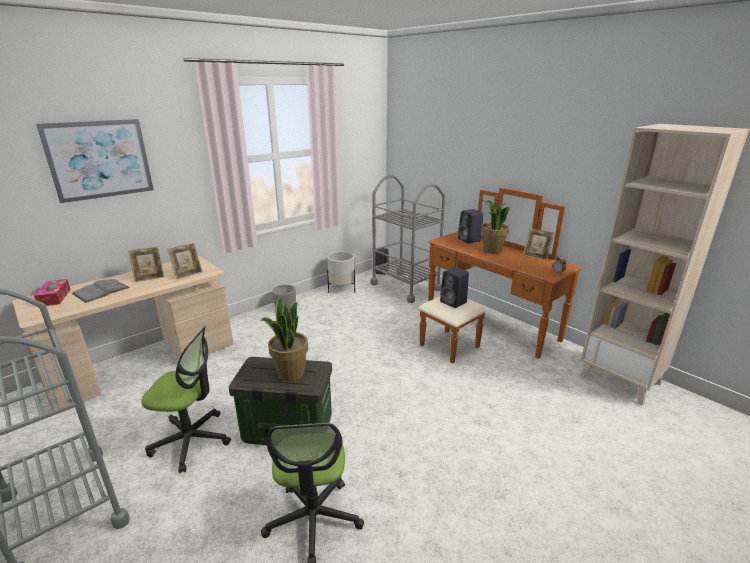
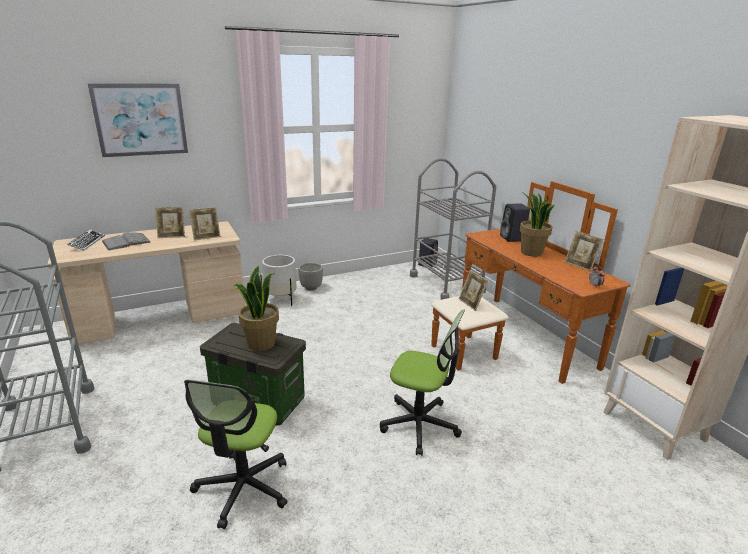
camera: 15 degrees right, 0 degrees up
tissue box [34,279,71,306] -> keyboard [67,229,105,251]
office chair [141,325,231,473] -> office chair moved to [380,309,465,456]
white planter [327,252,355,293] -> white planter moved to [260,255,297,306]
black speaker [440,267,469,308] -> picture frame [459,270,488,311]

